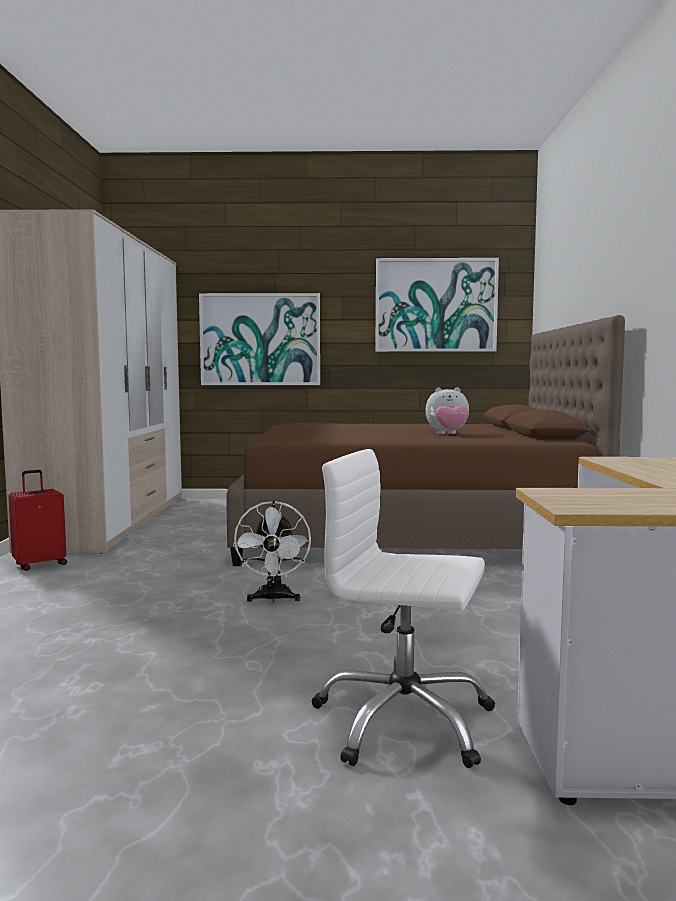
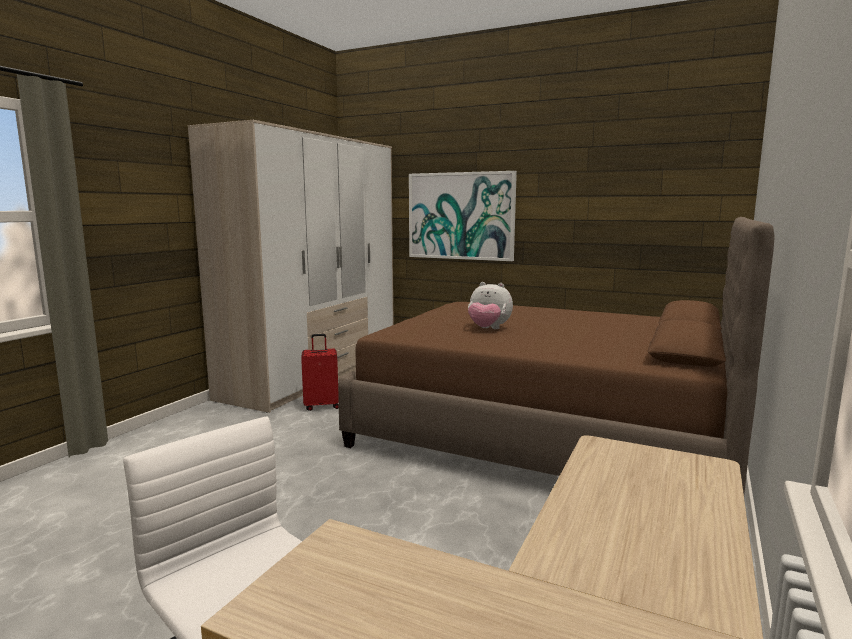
camera: 25 degrees right, 5 degrees up
red suitcase [8,470,67,571] -> red suitcase moved to [301,334,339,411]
white fan [233,501,311,602] -> none
picture [375,258,499,352] -> none
plush toy [426,387,469,434] -> plush toy moved to [468,282,513,329]

